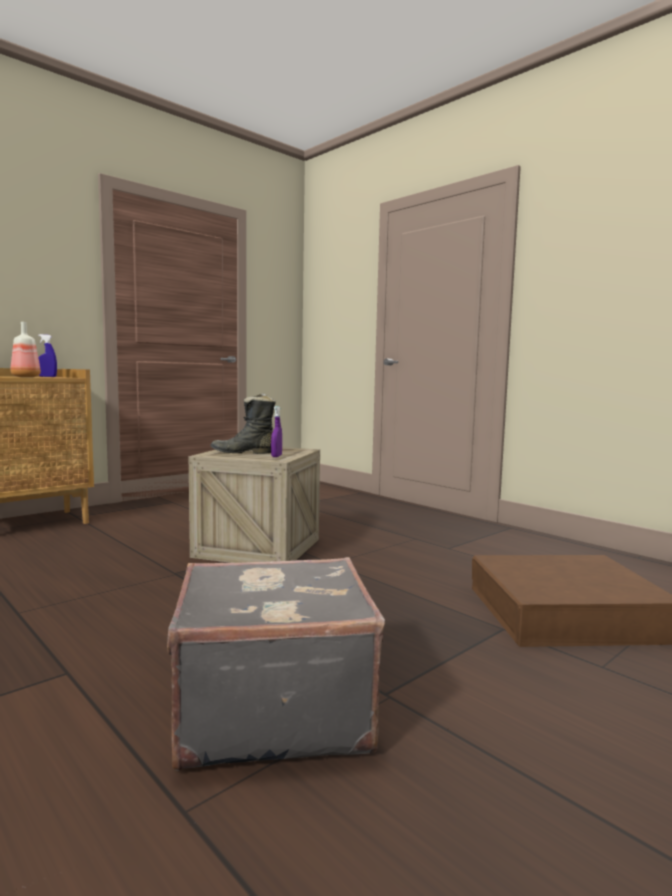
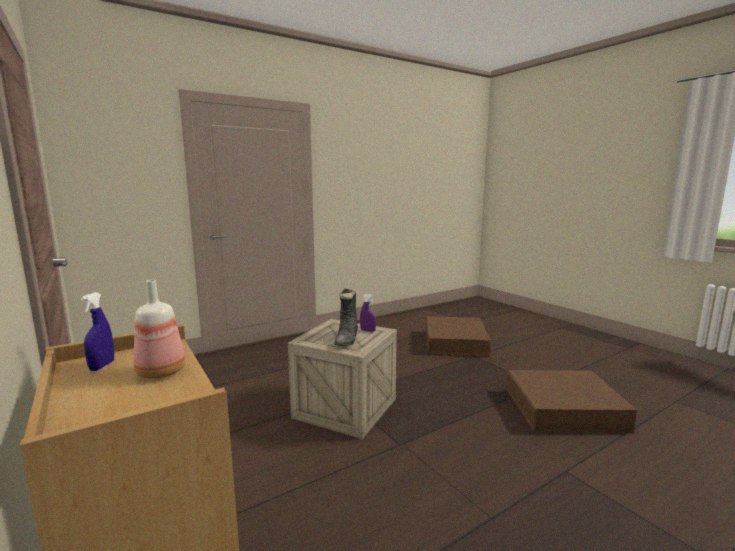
camera: 80 degrees left, 5 degrees up
grey suitcase [167,557,385,771] -> brown storage box [507,370,637,433]

